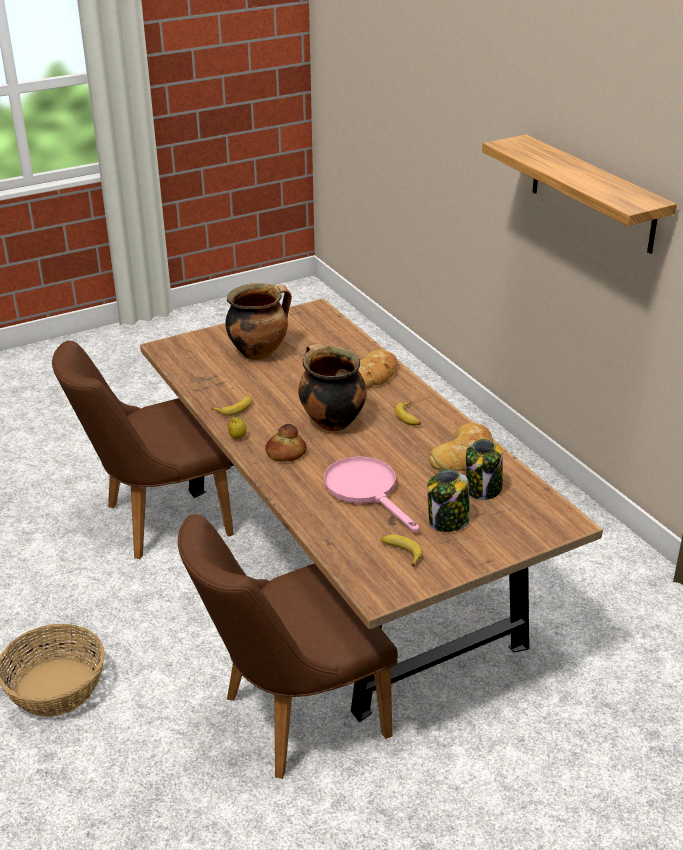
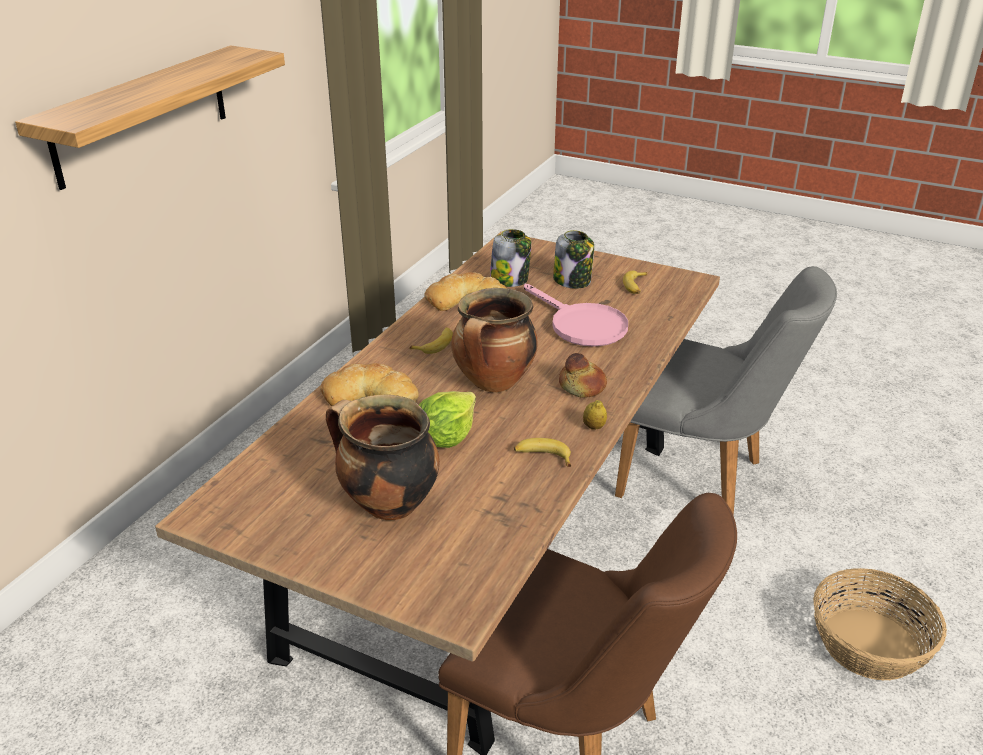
camera: 125 degrees left, 0 degrees up
brown chair [178,514,398,779] -> grey chair [615,266,837,516]
pink frying pan [324,456,419,532] -> pink frying pan turned 60 degrees counterclockwise [524,284,628,347]
none -> lettuce [419,391,476,448]

